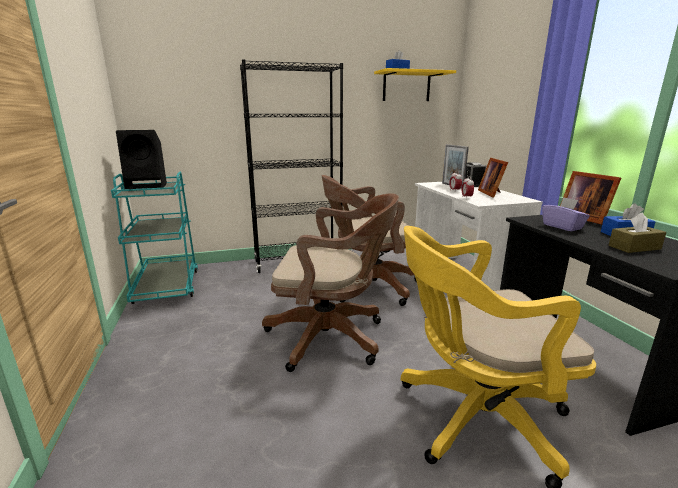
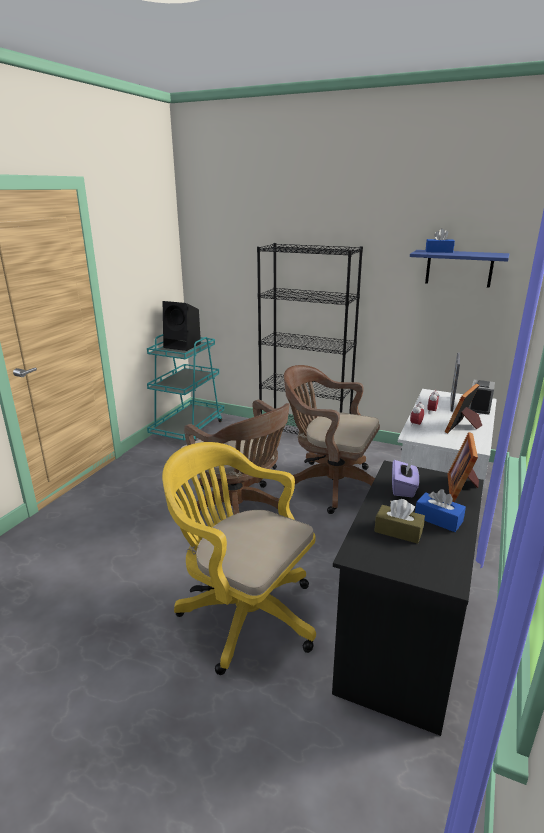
camera: 40 degrees right, 5 degrees up
yellow shelf [374,68,456,101] -> blue shelf [410,250,509,288]

